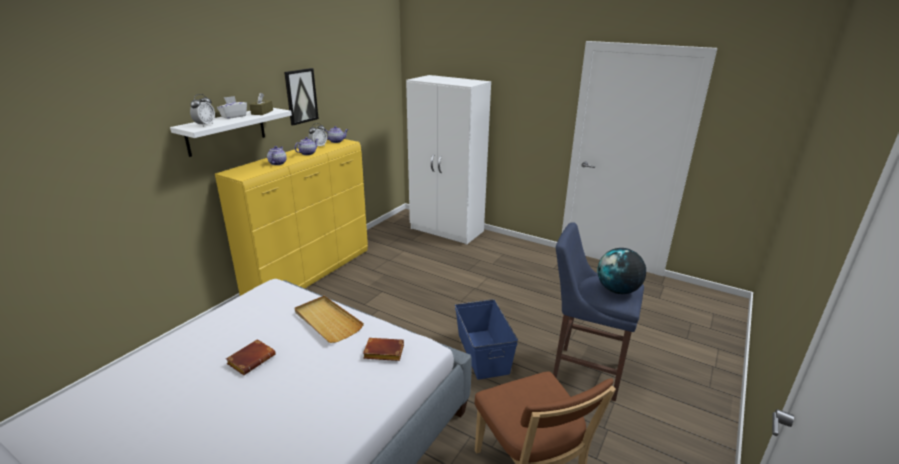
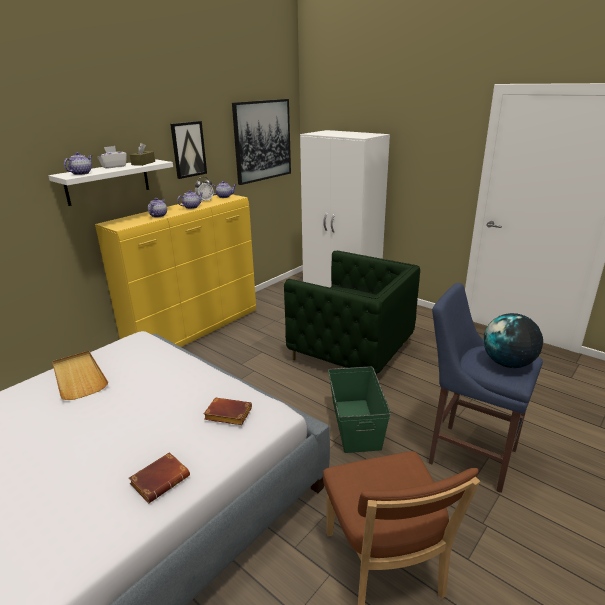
camera: 10 degrees right, 0 degrees up
alarm clock [190,94,215,127] -> teapot [64,152,92,175]
brown book [226,339,276,375] -> brown book moved to [129,452,190,503]
beige tray [295,296,364,343] -> beige tray moved to [52,351,108,400]
blue storage box [455,299,518,380] -> green storage box [328,366,391,453]
none -> picture [232,99,291,185]
none -> green armchair [284,251,420,374]

